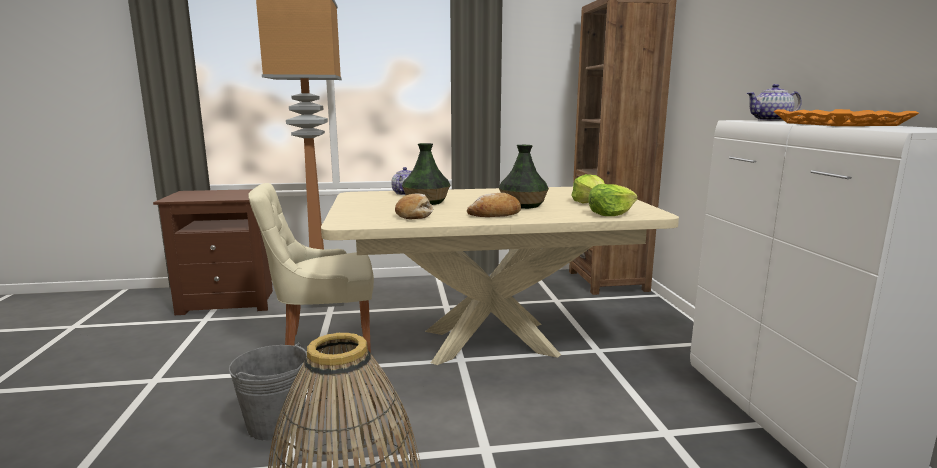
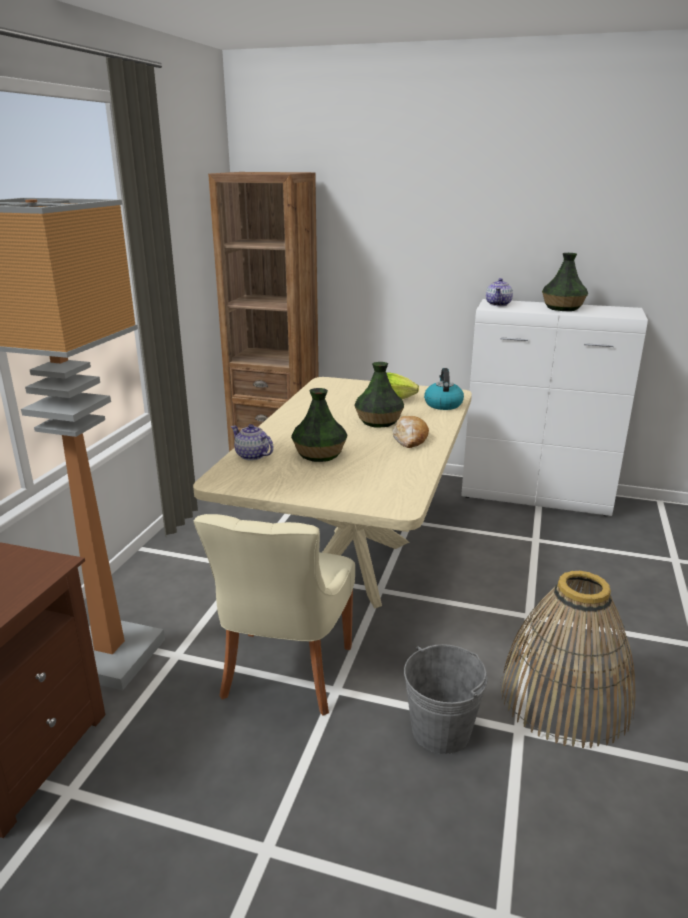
camera: 65 degrees left, 10 degrees up
bread [395,193,433,219] -> none
lettuce [588,184,638,216] -> kettle [424,368,464,410]
orange tray [773,109,919,126] -> vase [542,253,588,311]

